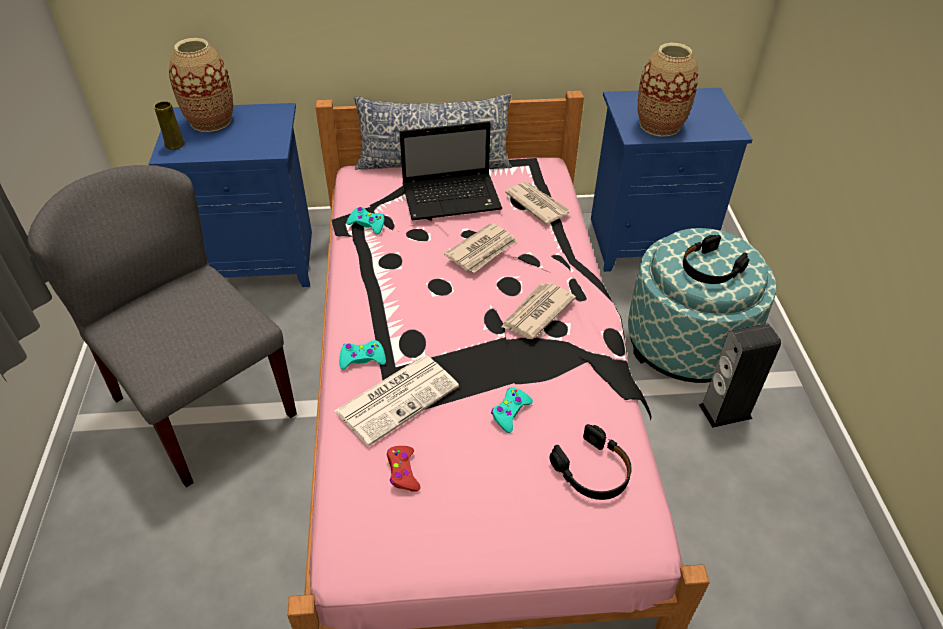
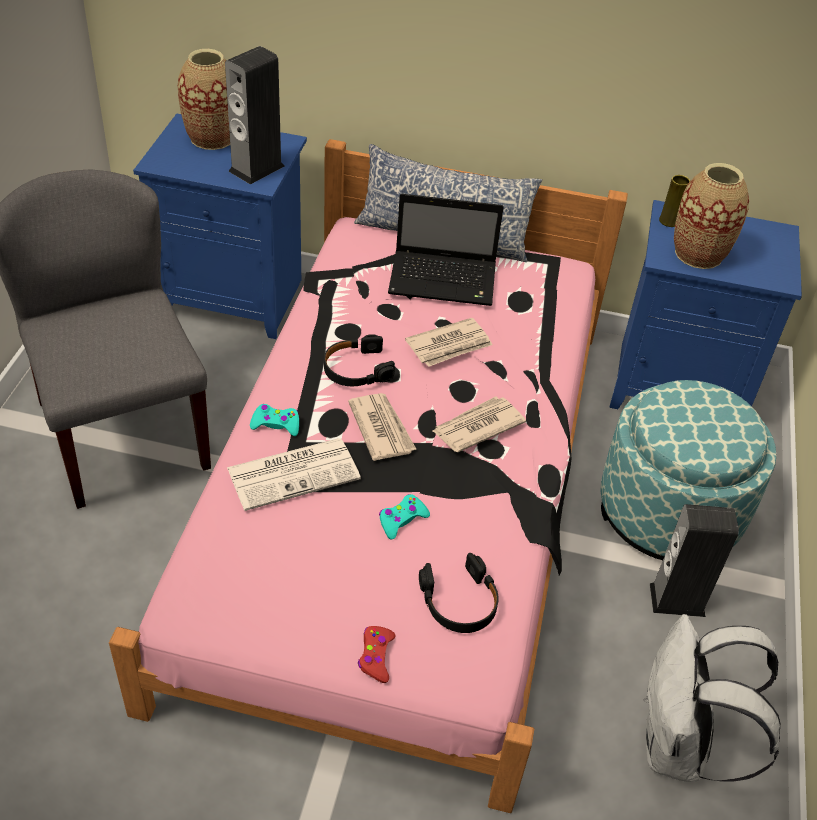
camera: 15 degrees right, 0 degrees up
yellow vase [154,101,185,150] -> yellow vase moved to [659,175,690,227]
turquoise game controller [347,207,385,234] -> none
red game controller [387,446,420,492] -> red game controller moved to [358,626,396,683]
newspaper [505,182,571,224] -> newspaper moved to [348,393,417,461]
black headphones [683,235,749,284] -> black headphones moved to [324,334,395,386]
none -> speaker [225,46,284,185]
none -> white backpack [644,614,780,782]

